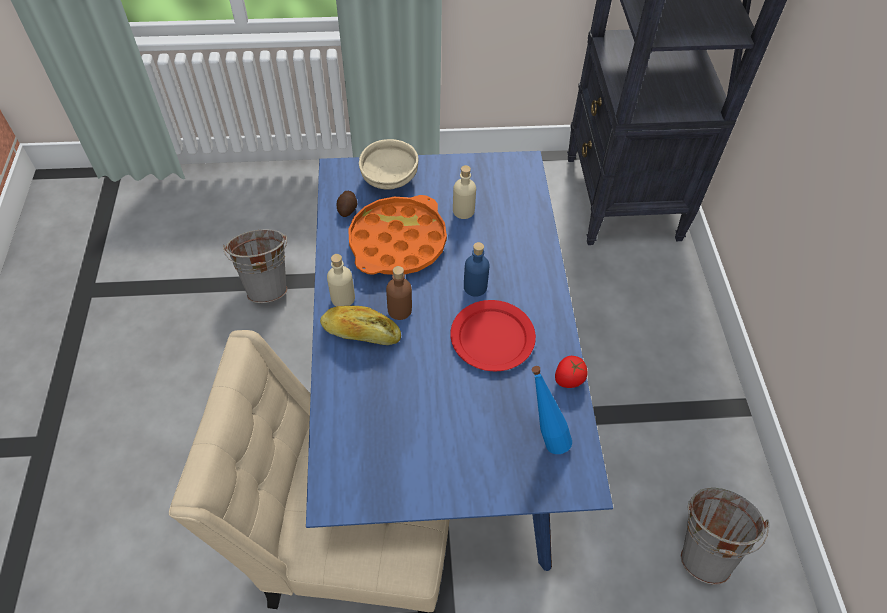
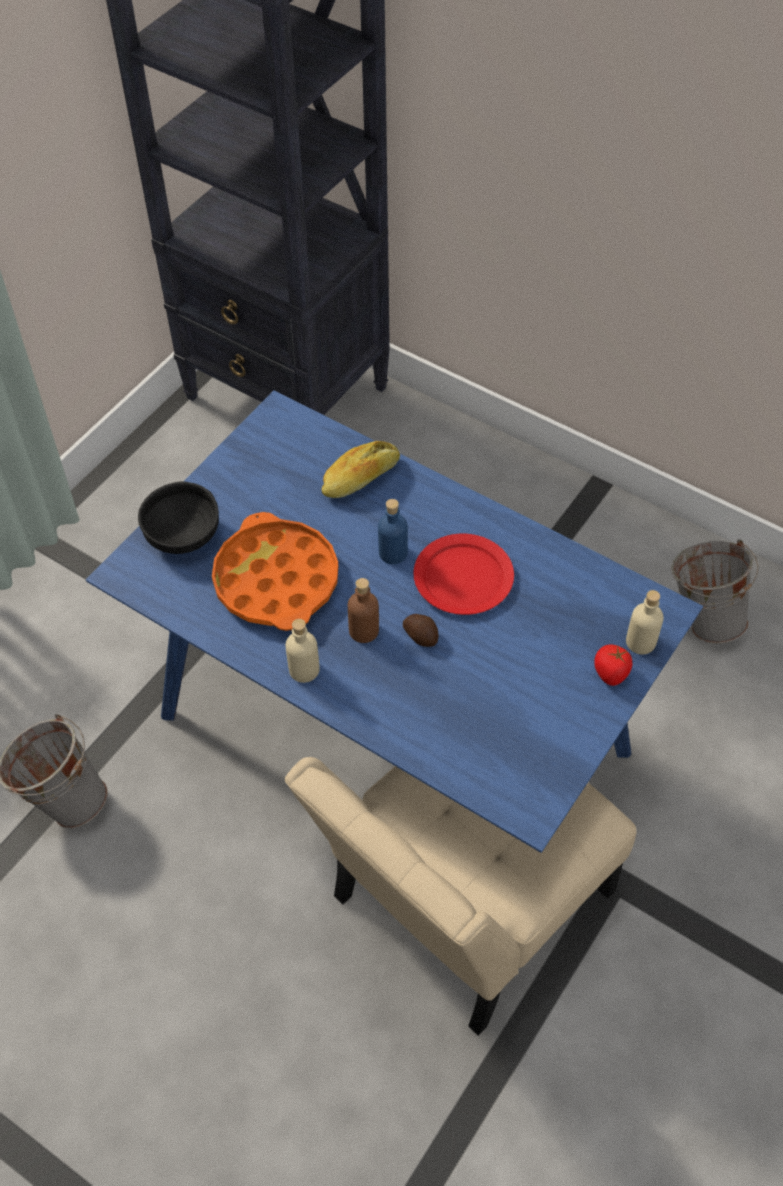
camera: 50 degrees left, 0 degrees up
bread [320,306,401,345] -> bread moved to [322,441,400,498]
potato [337,191,358,217] -> potato moved to [403,614,439,647]
beige bowl [359,139,419,190] -> black bowl [138,482,219,554]
beige bottle [453,165,476,219] -> beige bottle moved to [626,590,664,654]
blue bottle [532,366,572,454] -> none
tomato [555,356,588,388] -> tomato moved to [594,645,632,686]

